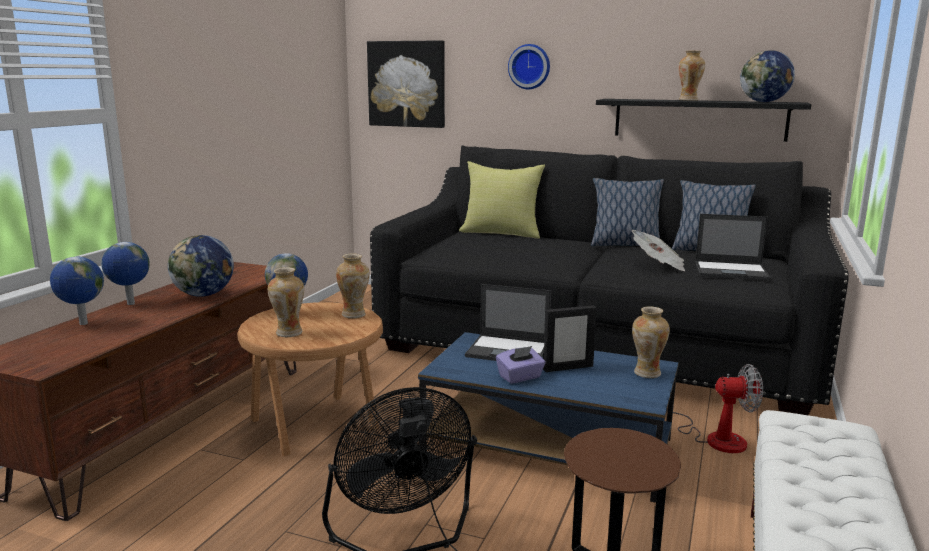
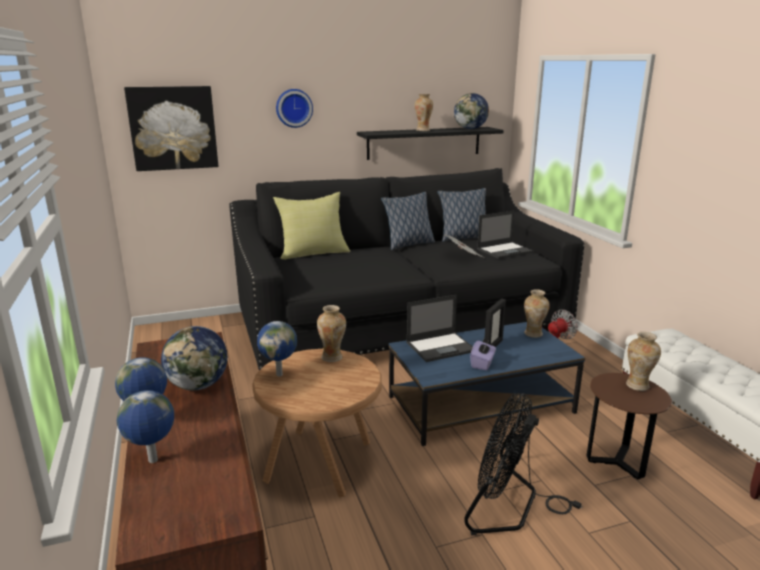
camera: 40 degrees left, 5 degrees up
vase [268,267,304,337] -> vase moved to [626,332,661,391]

